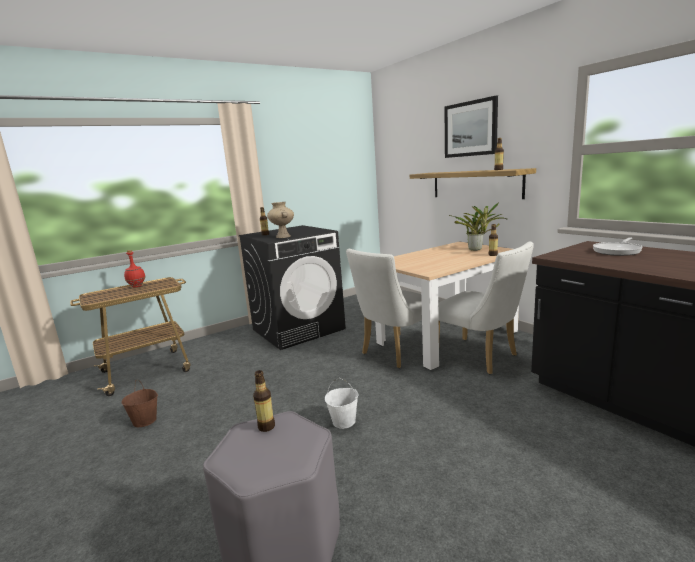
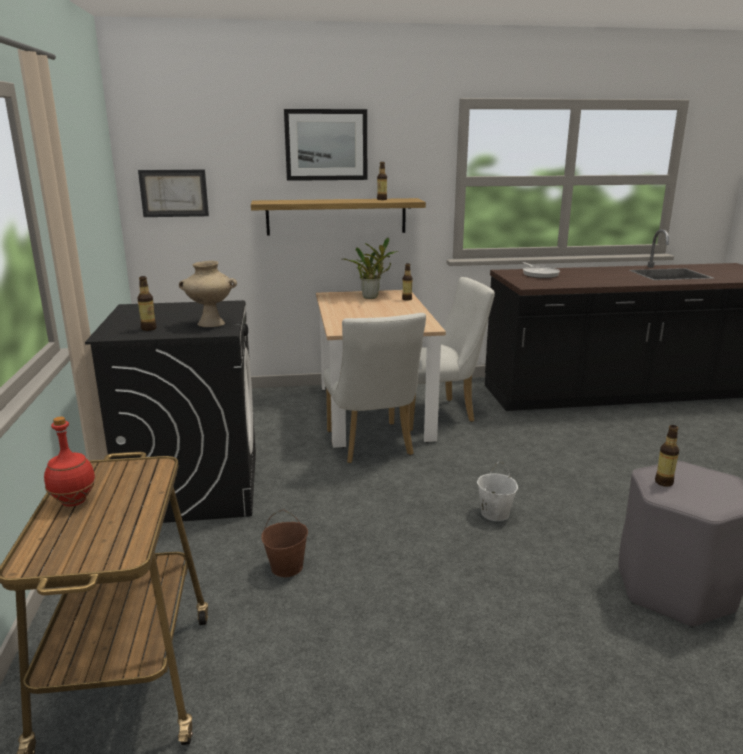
camera: 65 degrees left, 5 degrees up
brown bucket [122,380,158,427] -> brown bucket moved to [261,510,308,577]
none -> picture [138,170,209,217]

